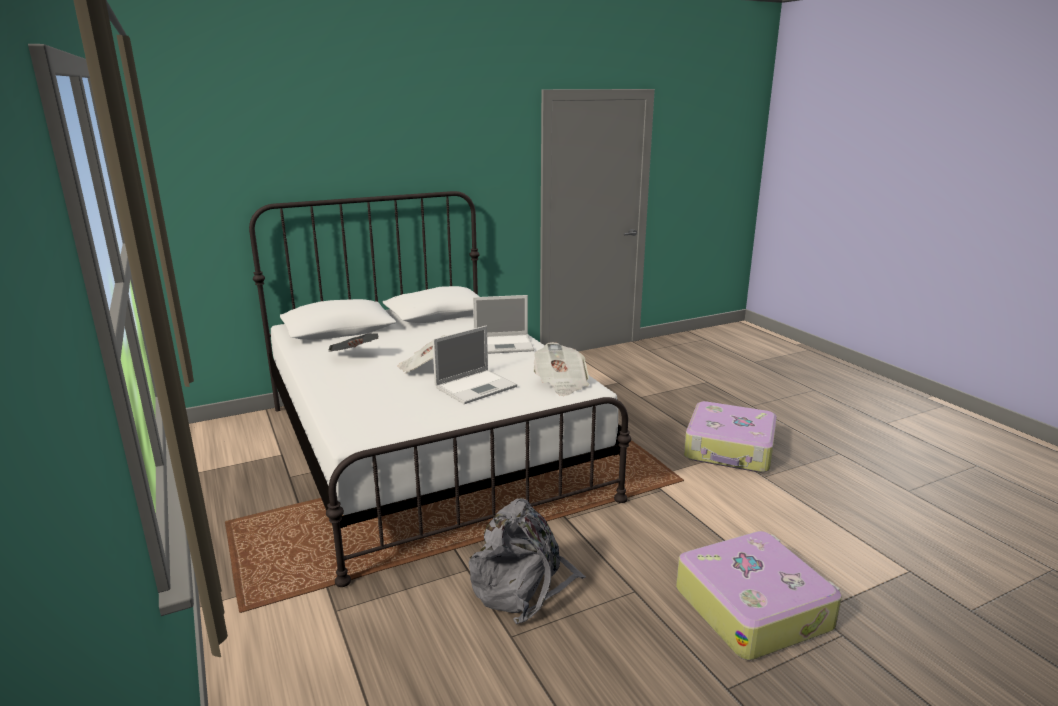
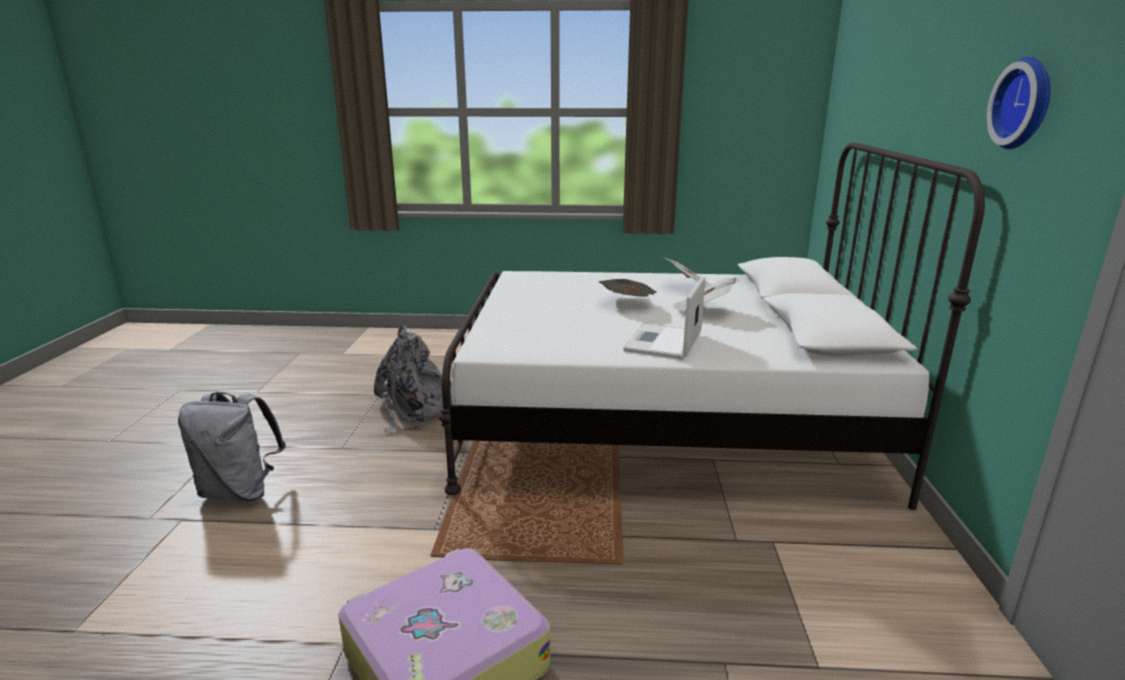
camera: 120 degrees right, 0 degrees up
laptop [432,326,517,404] -> none
newspaper [534,342,589,396] -> newspaper moved to [673,277,739,313]
suitcase [676,531,842,660] -> grey backpack [178,392,286,501]
none -> wall clock [987,57,1051,149]

